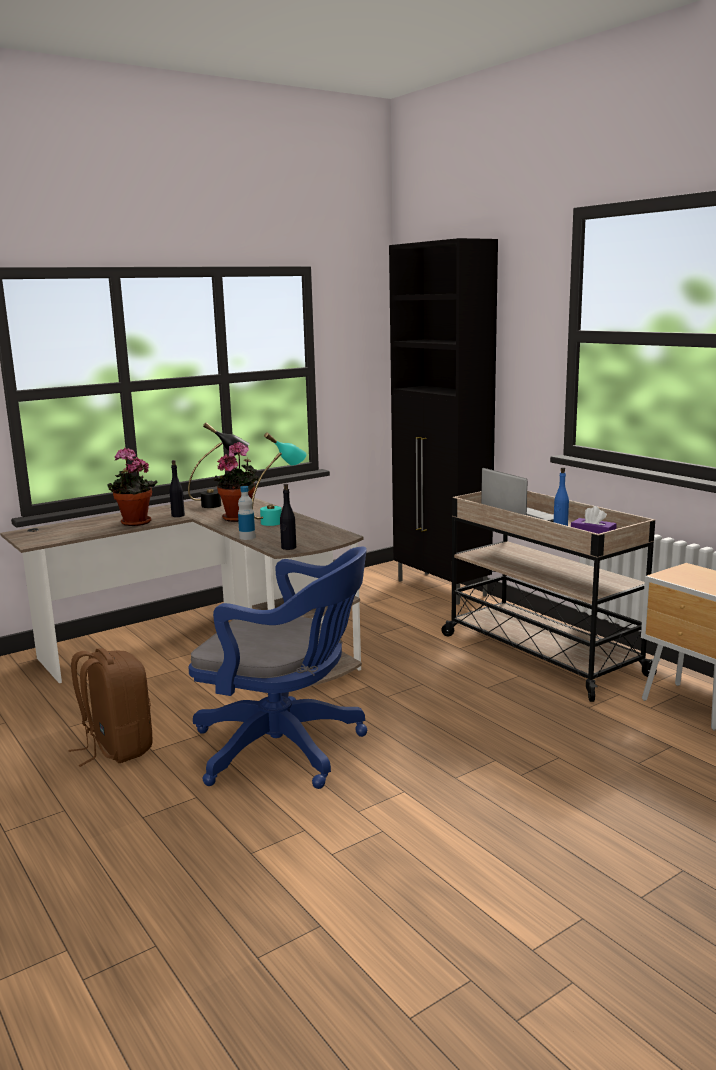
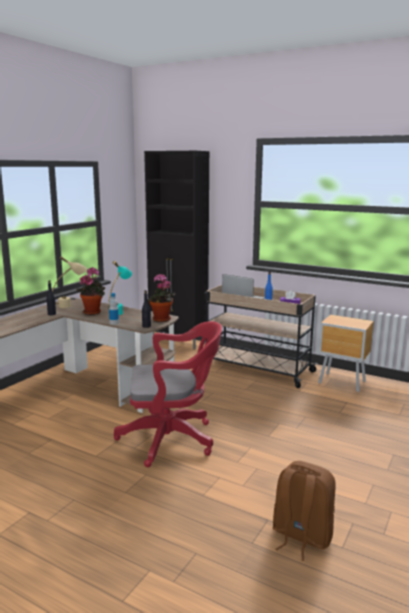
camera: 25 degrees left, 0 degrees up
brown backpack [69,648,152,767] -> brown backpack moved to [273,461,336,561]
potted plant [107,447,157,526] -> potted plant moved to [148,274,176,322]
black table lamp [188,423,250,508] -> beige table lamp [52,256,87,308]
blue office chair [189,547,368,789] -> red office chair [114,321,222,467]

